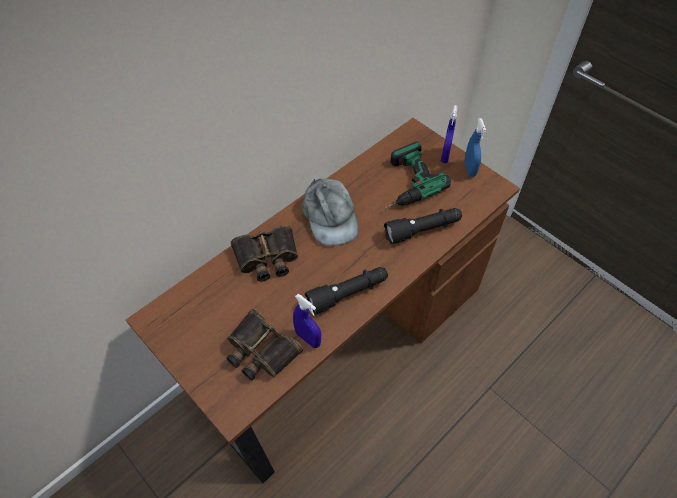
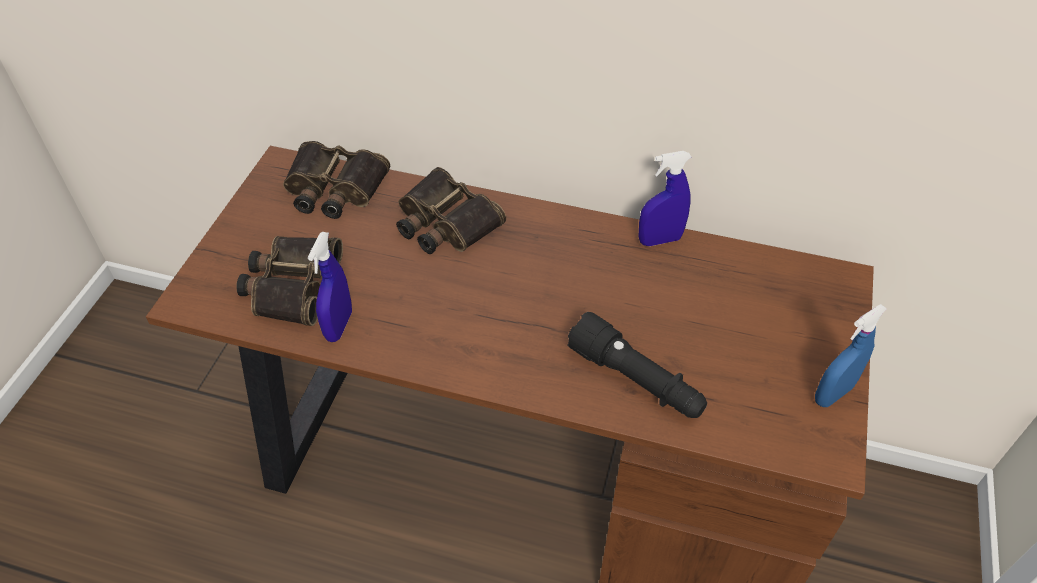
camera: 60 degrees right, 5 degrees down
grey cap [302,179,359,246] -> none
black flashlight [305,267,388,315] -> none
power drill [384,141,451,209] -> none
blue spray bottle [441,105,458,163] -> blue spray bottle moved to [638,151,691,246]
none -> binoculars [283,141,391,219]

